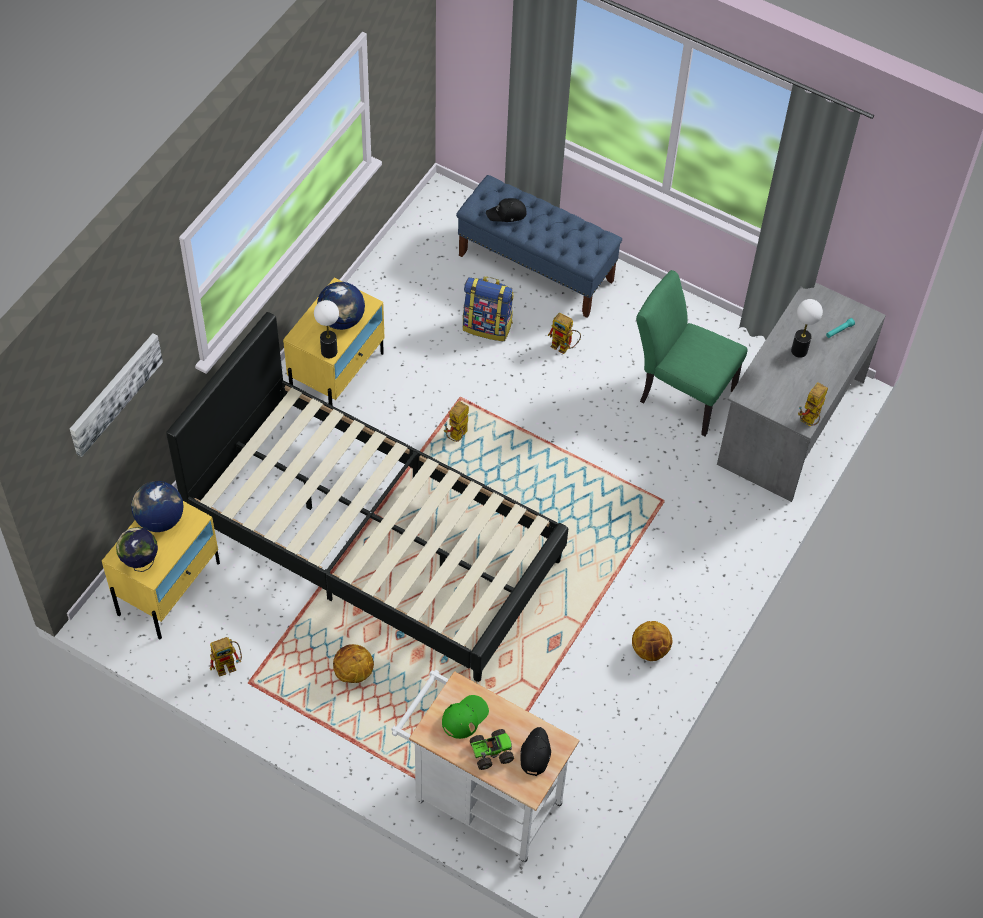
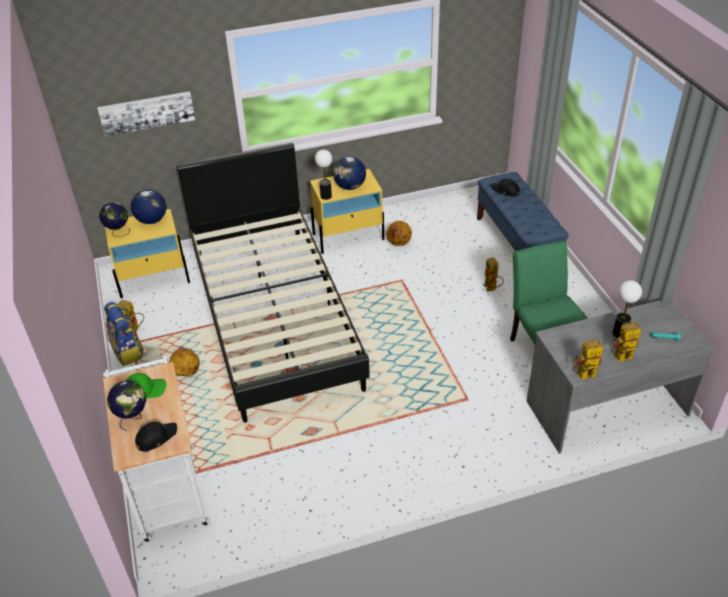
camera: 45 degrees right, 15 degrees down
toy robot [444,401,469,442] -> toy robot moved to [611,322,641,362]
backpack [463,276,513,341] -> backpack moved to [104,302,144,366]
toy truck [470,729,514,770] -> globe [107,380,146,431]
basketball [632,621,672,661] -> basketball moved to [386,221,412,246]

